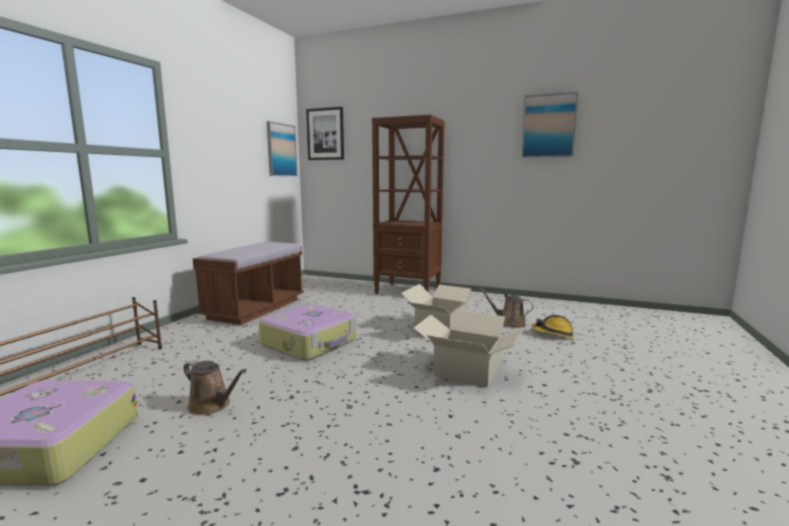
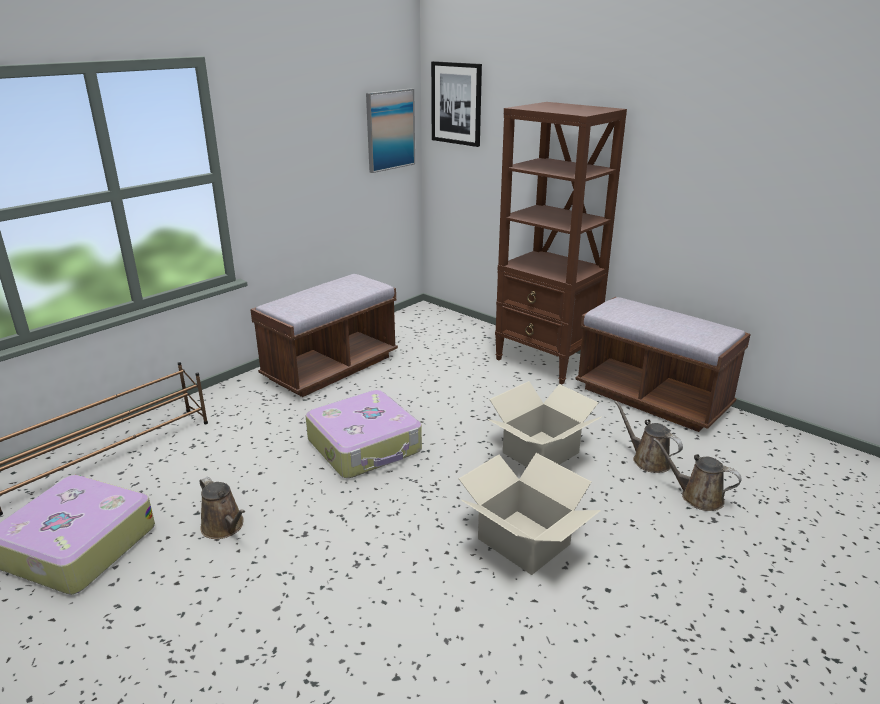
camera: 20 degrees right, 15 degrees up
picture [521,92,578,158] -> none
hard hat [532,315,575,338] -> brown watering can [653,438,742,511]
none -> brown bench [575,297,751,432]

